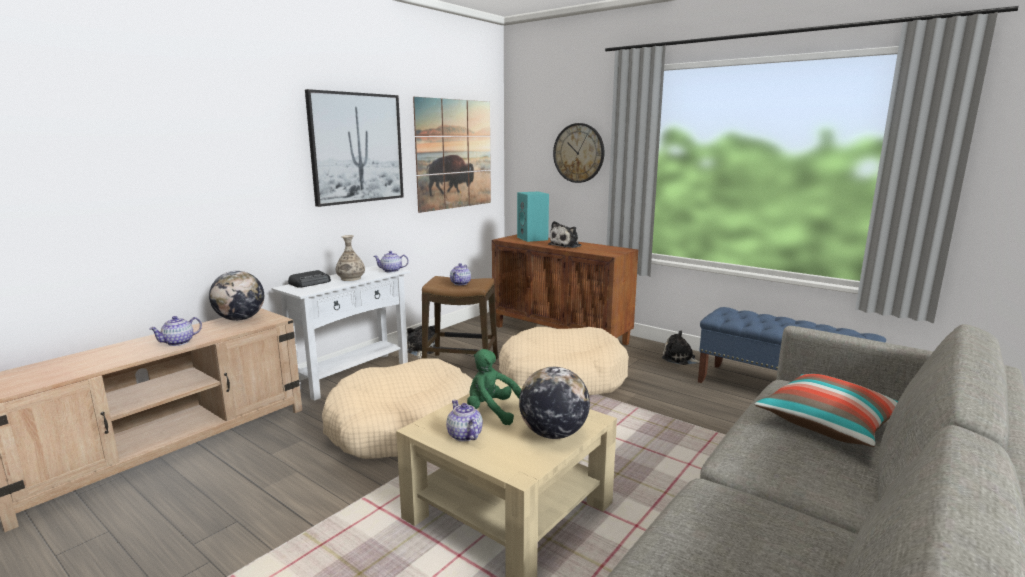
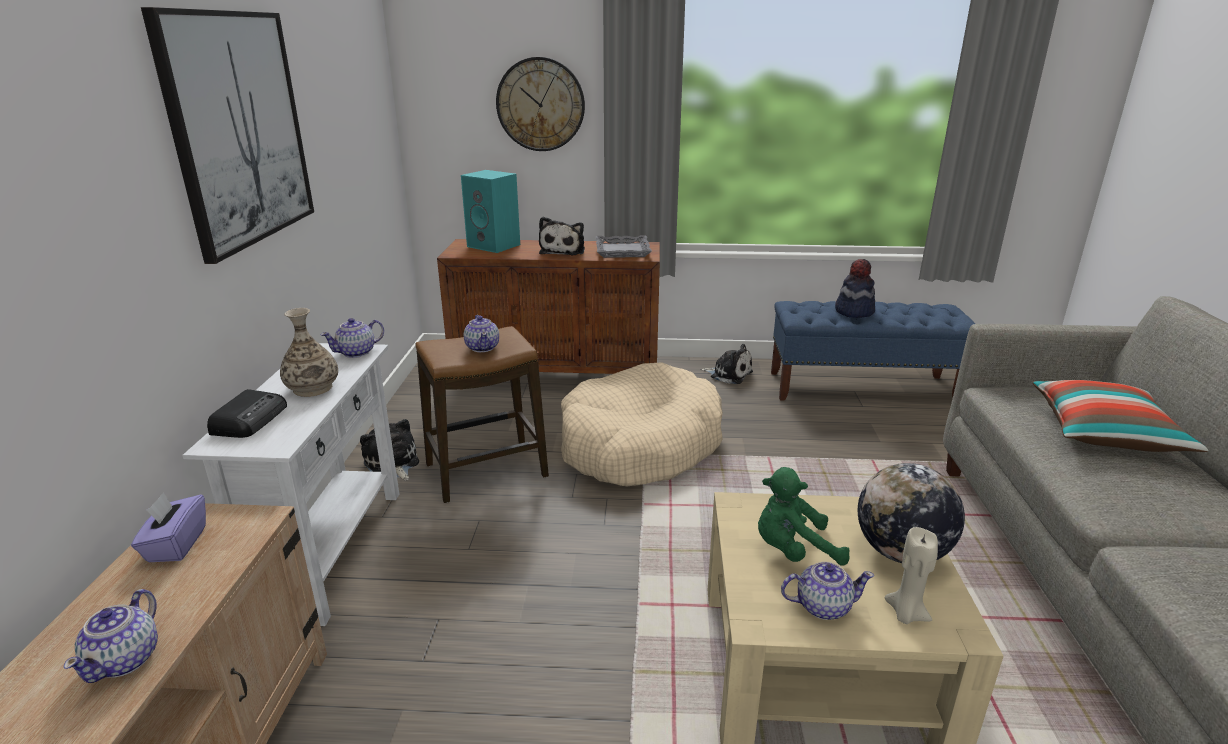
camera: 35 degrees left, 10 degrees up
globe [209,271,264,321] -> purple tissue box [131,492,206,562]
beige dog bed [322,358,473,459] -> none
picture [413,97,491,213] -> none
teapot [446,400,483,442] -> teapot turned 150 degrees clockwise [781,562,874,620]
plush toy [662,331,700,365] -> plush toy turned 150 degrees counterclockwise [700,344,753,384]
none -> grey tray [596,235,652,258]
none -> hat [835,259,875,318]
none -> beige candle [885,527,938,624]

